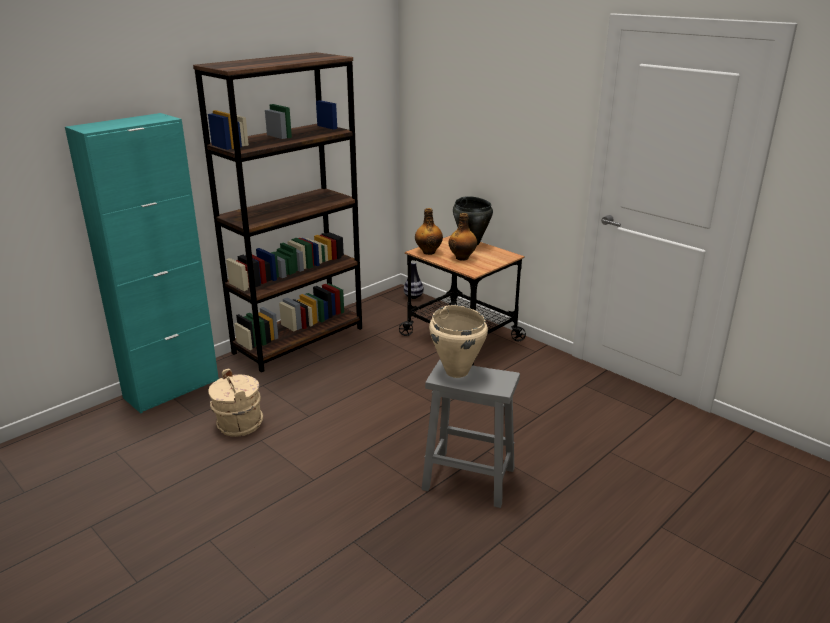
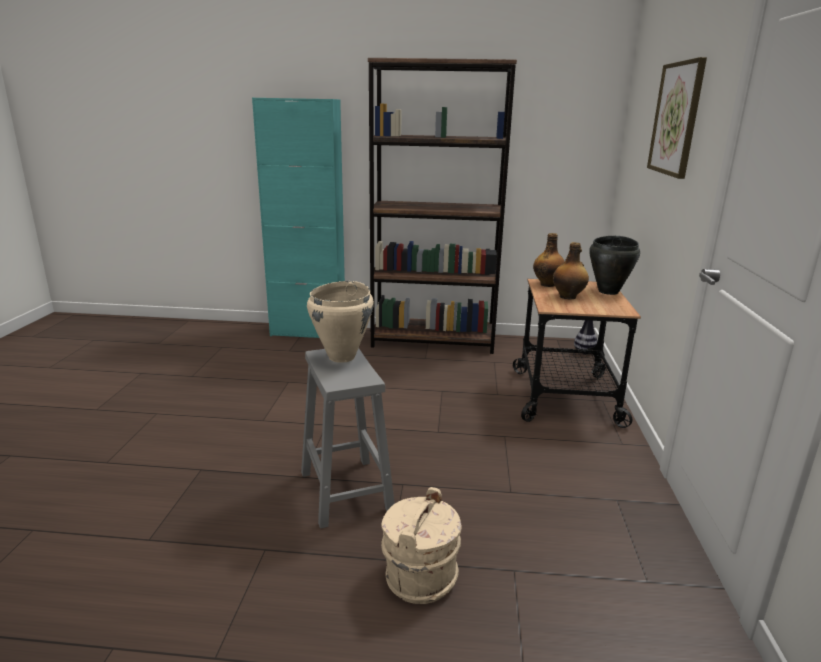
camera: 50 degrees right, 5 degrees down
beige bucket [208,369,263,437] -> beige bucket moved to [381,487,462,604]
none -> picture [647,57,707,179]

